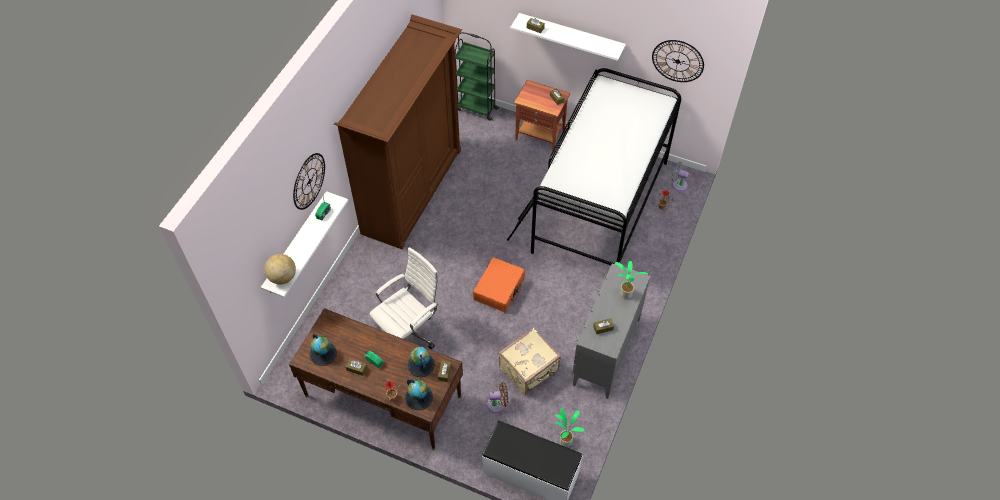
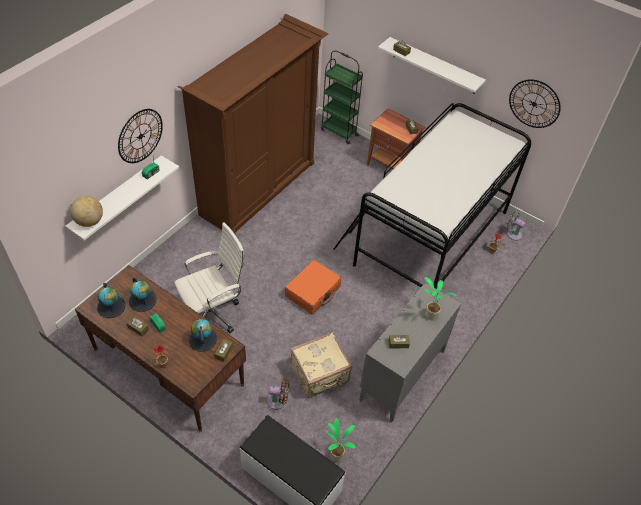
camera: 10 degrees right, 5 degrees down
globe [405,378,433,410] -> globe moved to [129,277,157,312]

